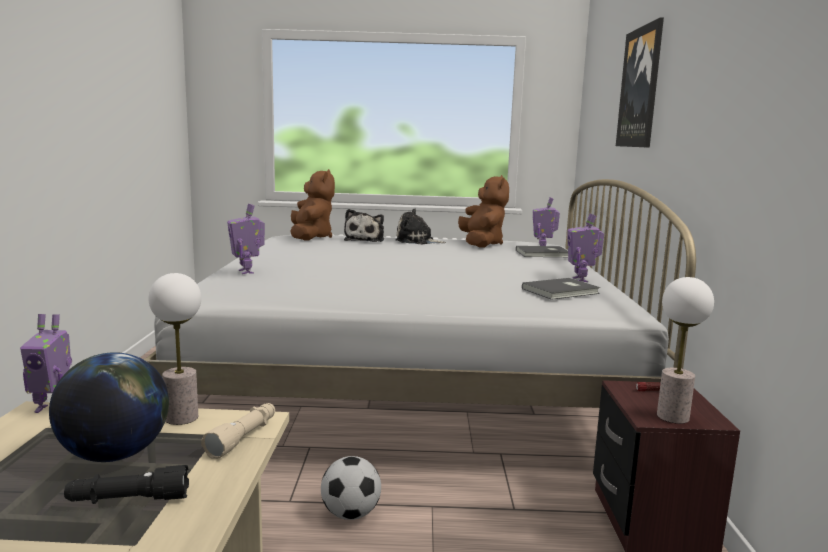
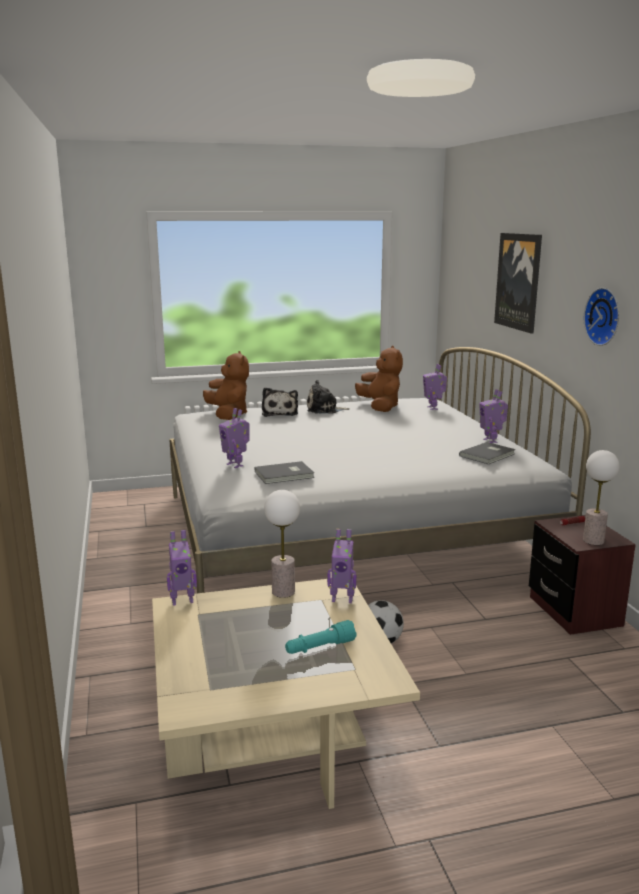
camera: 15 degrees left, 5 degrees up
globe [49,352,169,462] -> none
black flashlight [64,465,189,504] -> turquoise flashlight [285,620,357,654]
beige flashlight [201,403,275,459] -> toy robot [327,529,356,603]
grey book [516,246,568,257] -> grey book moved to [255,461,314,484]
none -> wall clock [584,288,619,346]

